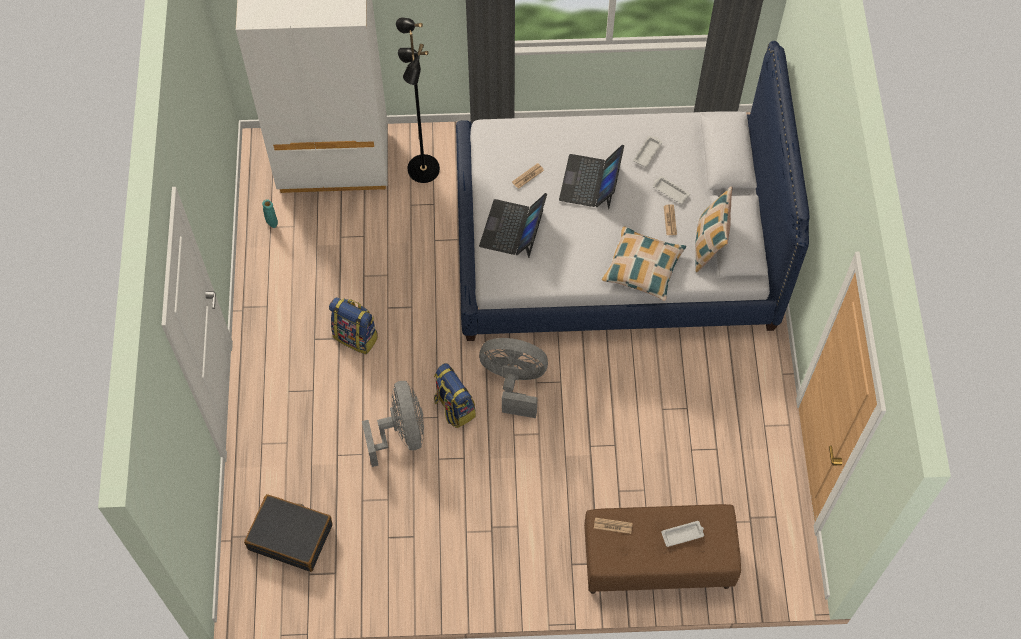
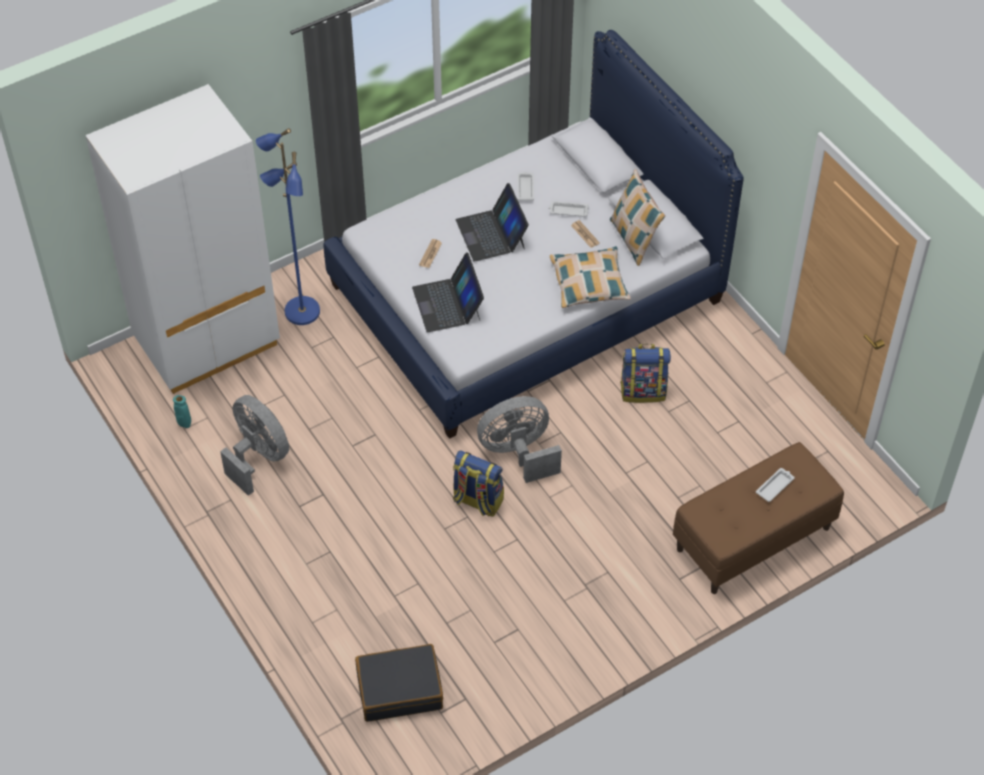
camera: 30 degrees left, 10 degrees down
backpack [329,297,378,354] -> backpack moved to [620,344,671,403]
grey fan [362,381,424,467] -> grey fan moved to [220,395,289,496]
black floor lamp [396,18,440,183] -> blue floor lamp [256,128,320,325]
newspaper [594,517,633,534] -> none

